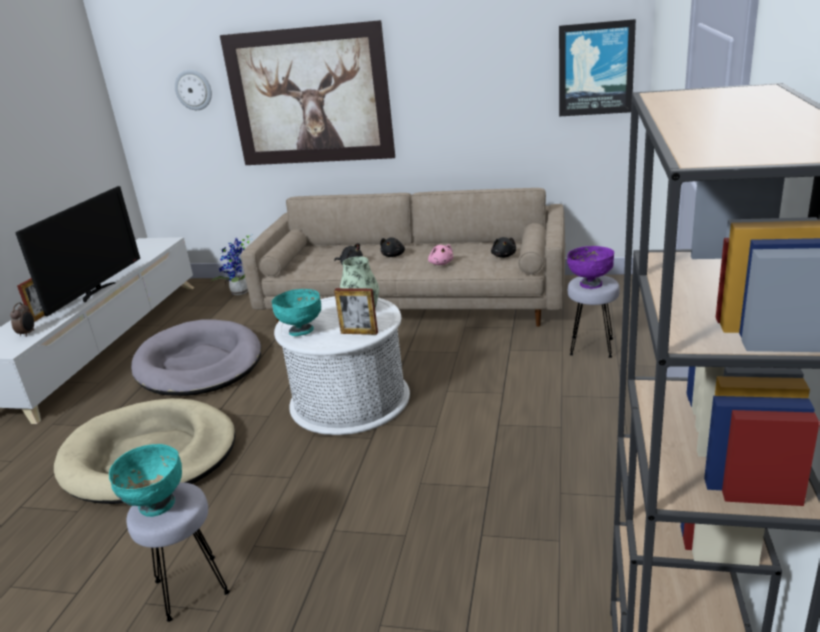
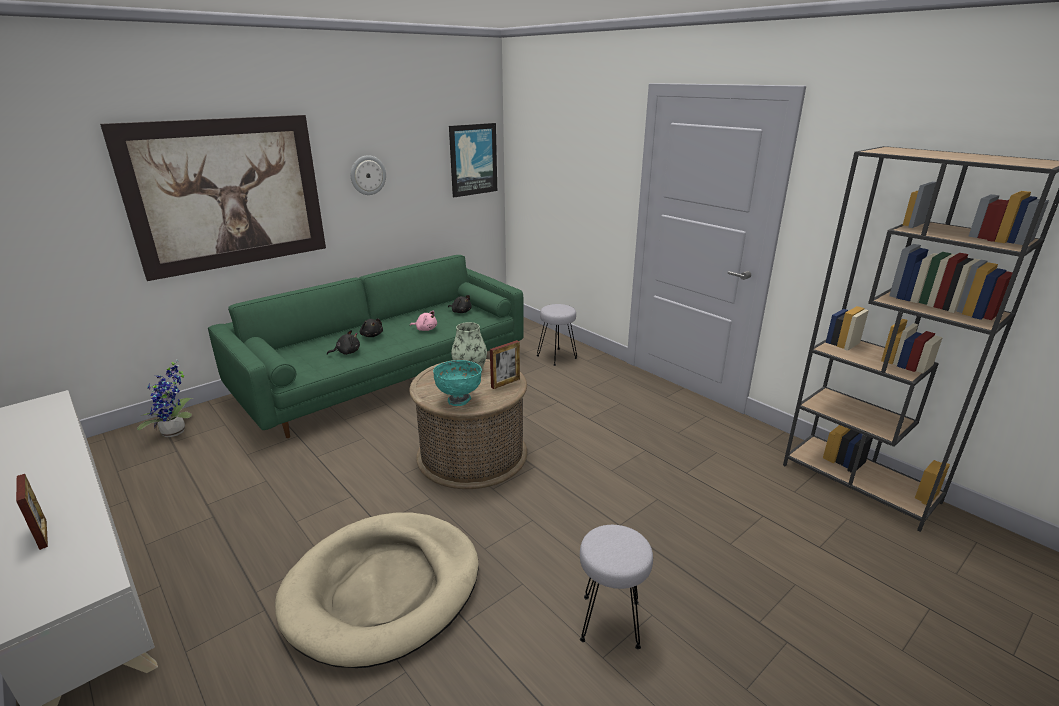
camera: 55 degrees left, 0 degrees up
alarm clock [10,302,34,337] -> none
television [15,186,140,316] -> none
turquoise bowl [109,444,182,517] -> none
grey dog bed [131,319,261,396] -> none
wall clock [175,70,212,110] -> wall clock moved to [351,155,386,195]
beige sofa [241,188,565,327] -> green sofa [208,255,524,438]
white coffee table [274,296,410,435] -> brown coffee table [410,359,527,489]
purple bowl [567,246,614,289] -> none

